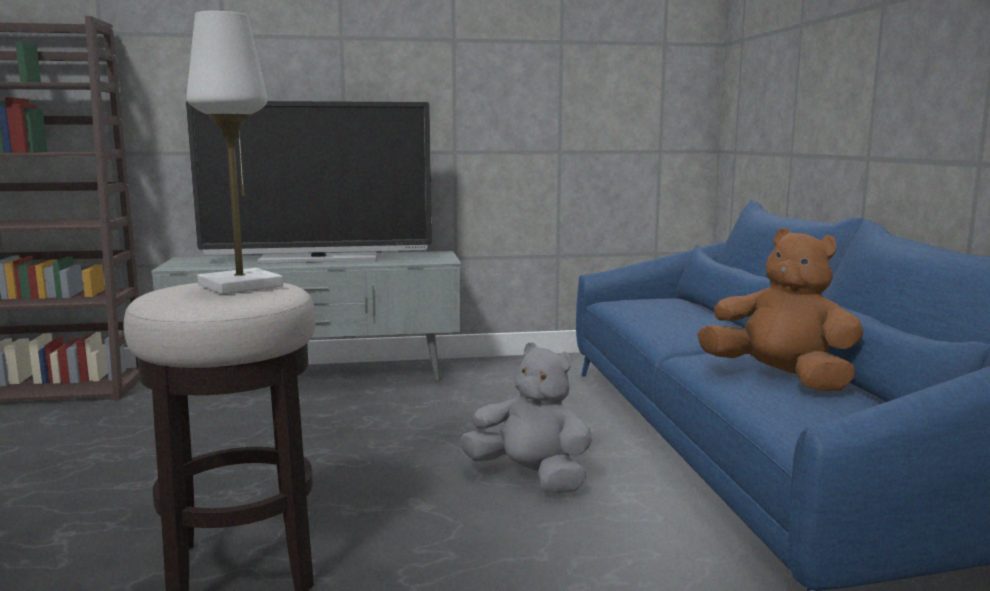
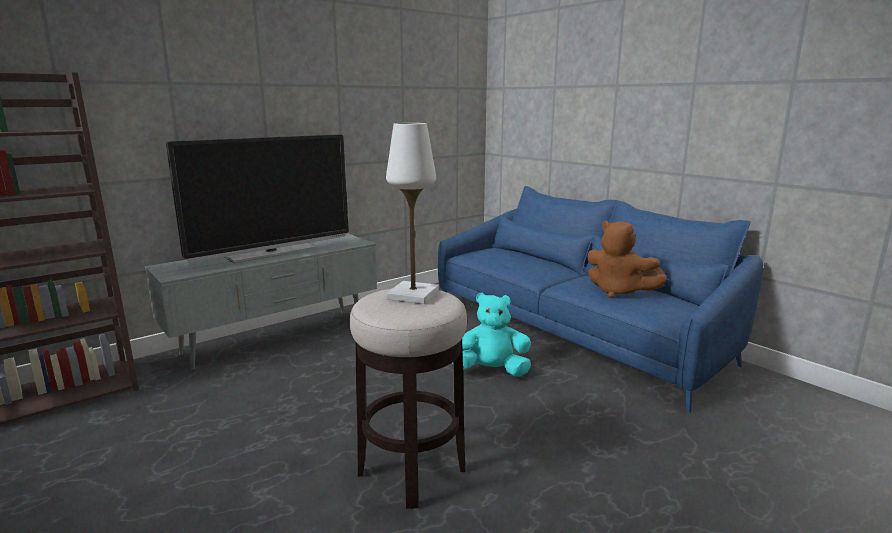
camera: 30 degrees left, 5 degrees up
grey plush toy [460,342,592,493] -> turquoise plush toy [452,293,531,377]
brown plush toy [697,228,864,391] -> brown plush toy turned 150 degrees counterclockwise [587,221,667,298]

